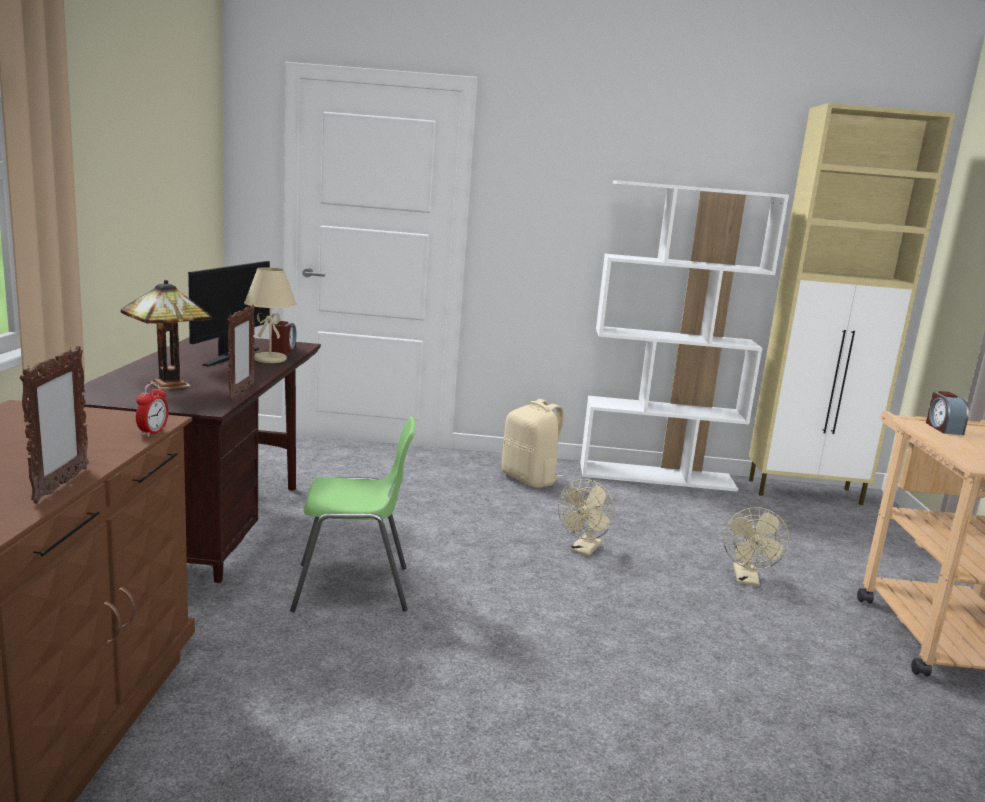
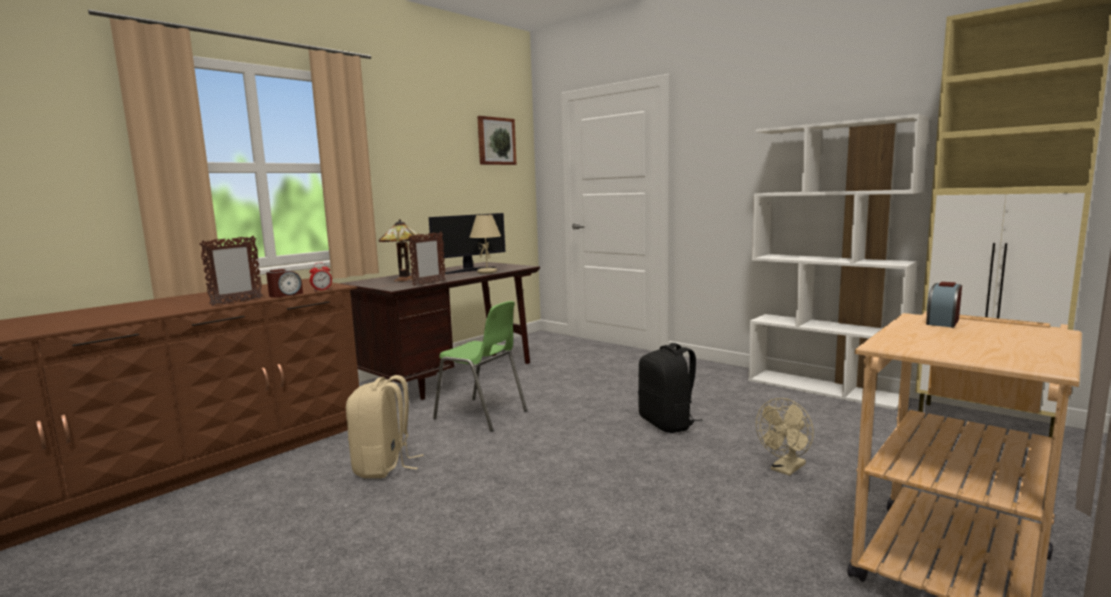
camera: 40 degrees right, 5 degrees down
alarm clock [272,321,297,354] -> alarm clock moved to [266,269,303,298]
beige backpack [502,399,564,488] -> beige backpack moved to [346,375,423,478]
beige fan [558,479,615,556] -> black backpack [638,343,703,433]
none -> picture [477,116,517,165]

